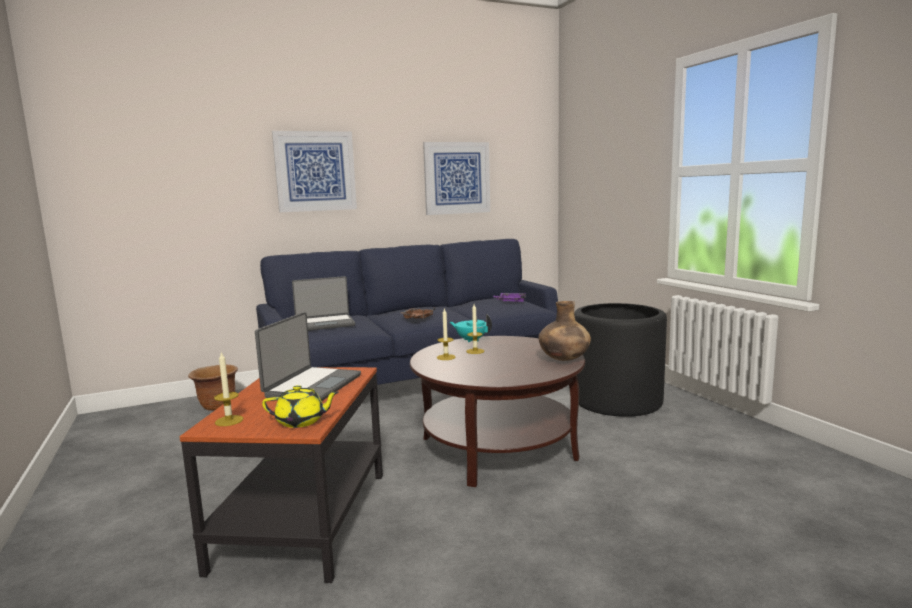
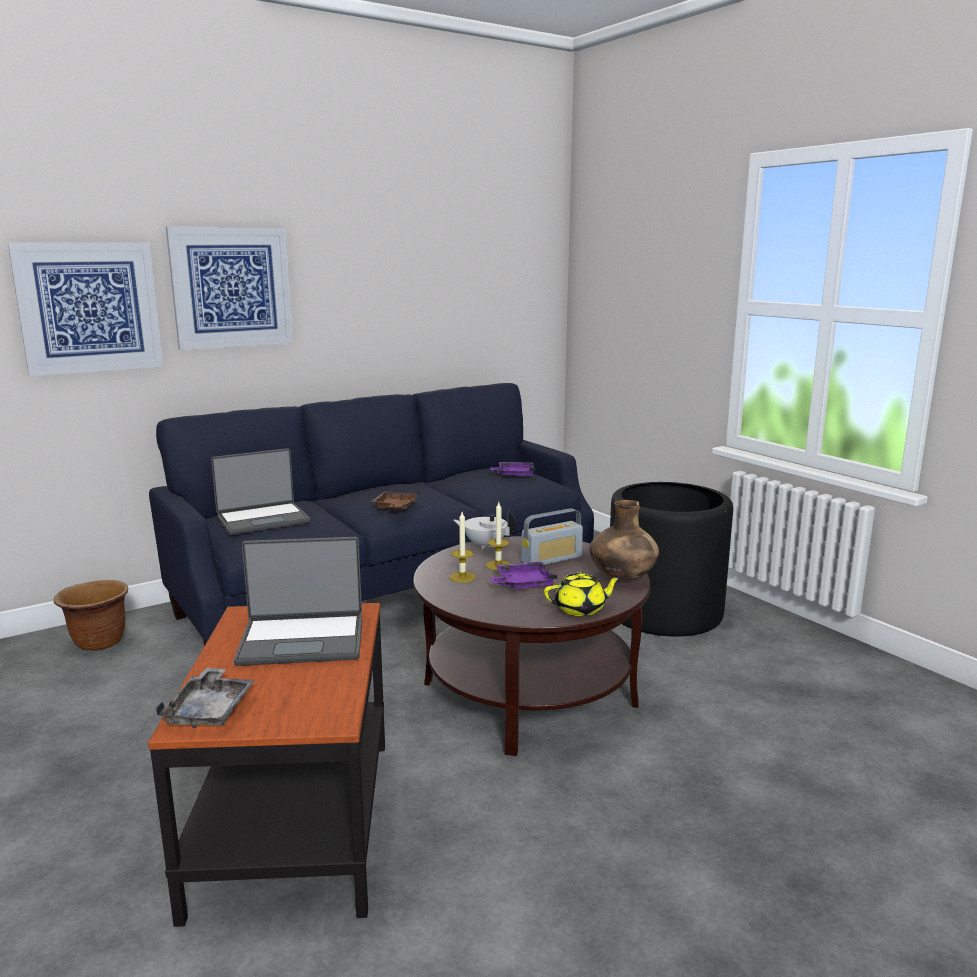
camera: 10 degrees left, 5 degrees up
candle [214,353,243,426] -> grey tray [156,667,255,728]
laptop [255,312,361,401] -> laptop turned 75 degrees clockwise [234,537,362,666]
yellow teapot [262,385,339,428] -> yellow teapot moved to [544,572,621,616]
picture [423,142,490,215] -> picture moved to [8,242,163,376]
turquoise teapot [450,314,492,342] -> white teapot [454,511,516,549]
none -> purple tray [490,562,557,589]
none -> radio [521,509,583,565]

